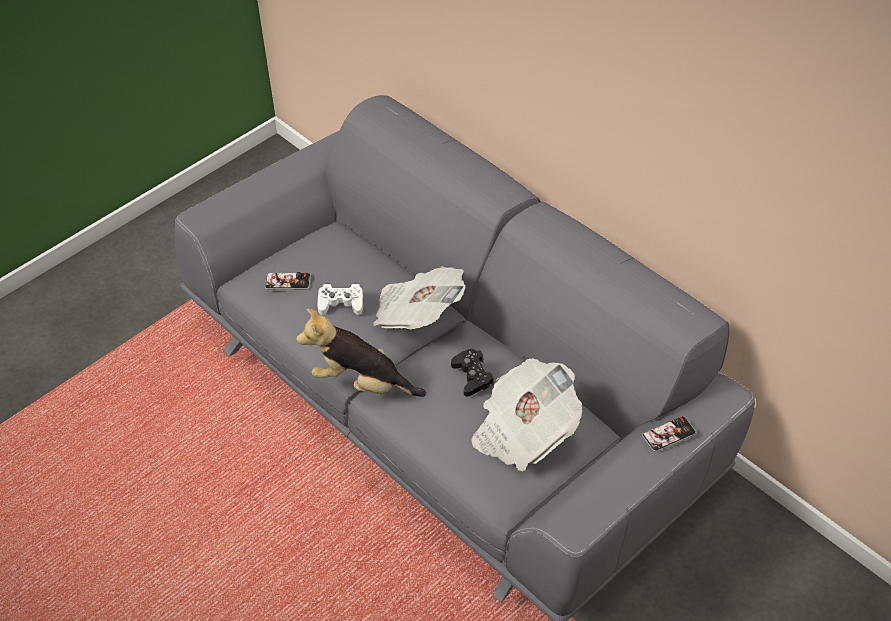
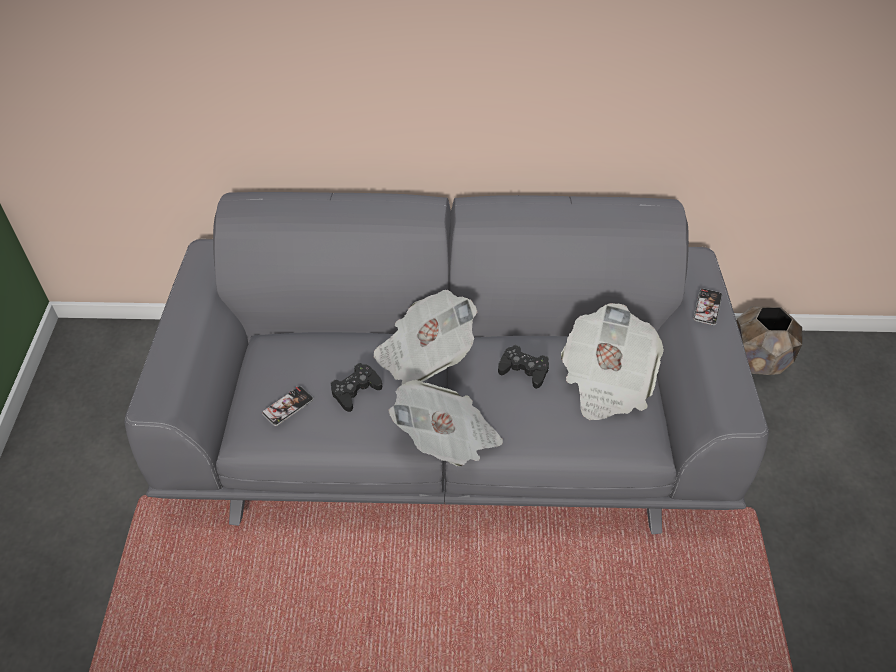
camera: 45 degrees left, 0 degrees up
plush toy [296,309,426,397] -> newspaper [388,380,503,466]
white game controller [317,284,363,315] -> black game controller [331,363,382,412]
none -> brown planter [736,307,802,375]

